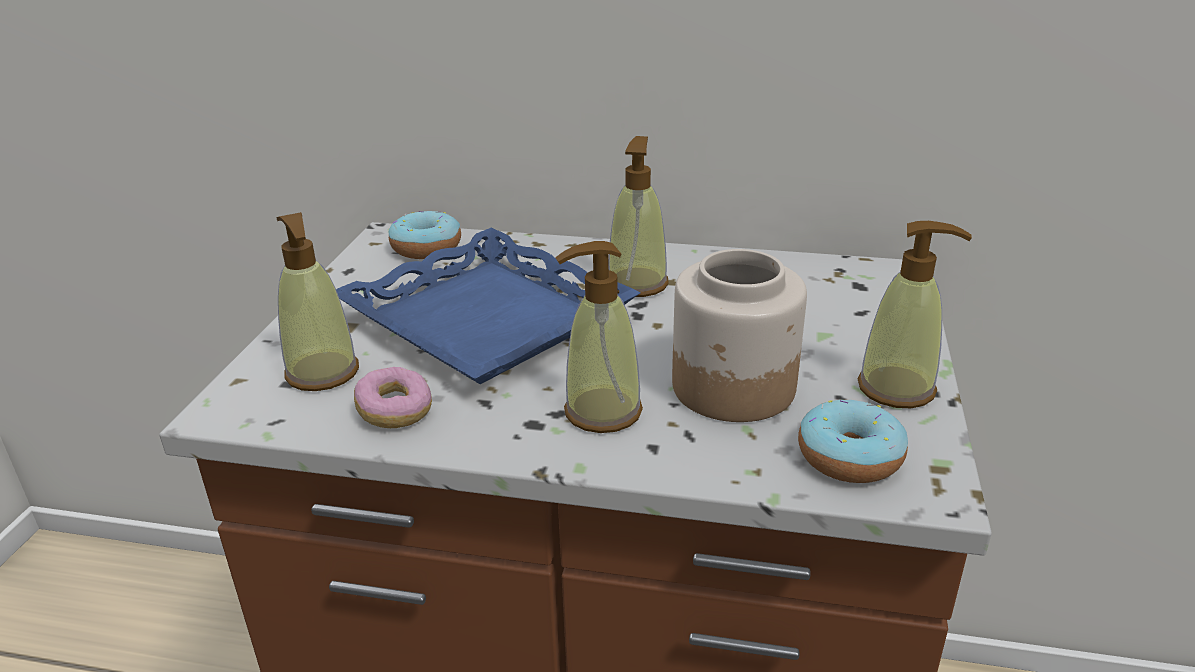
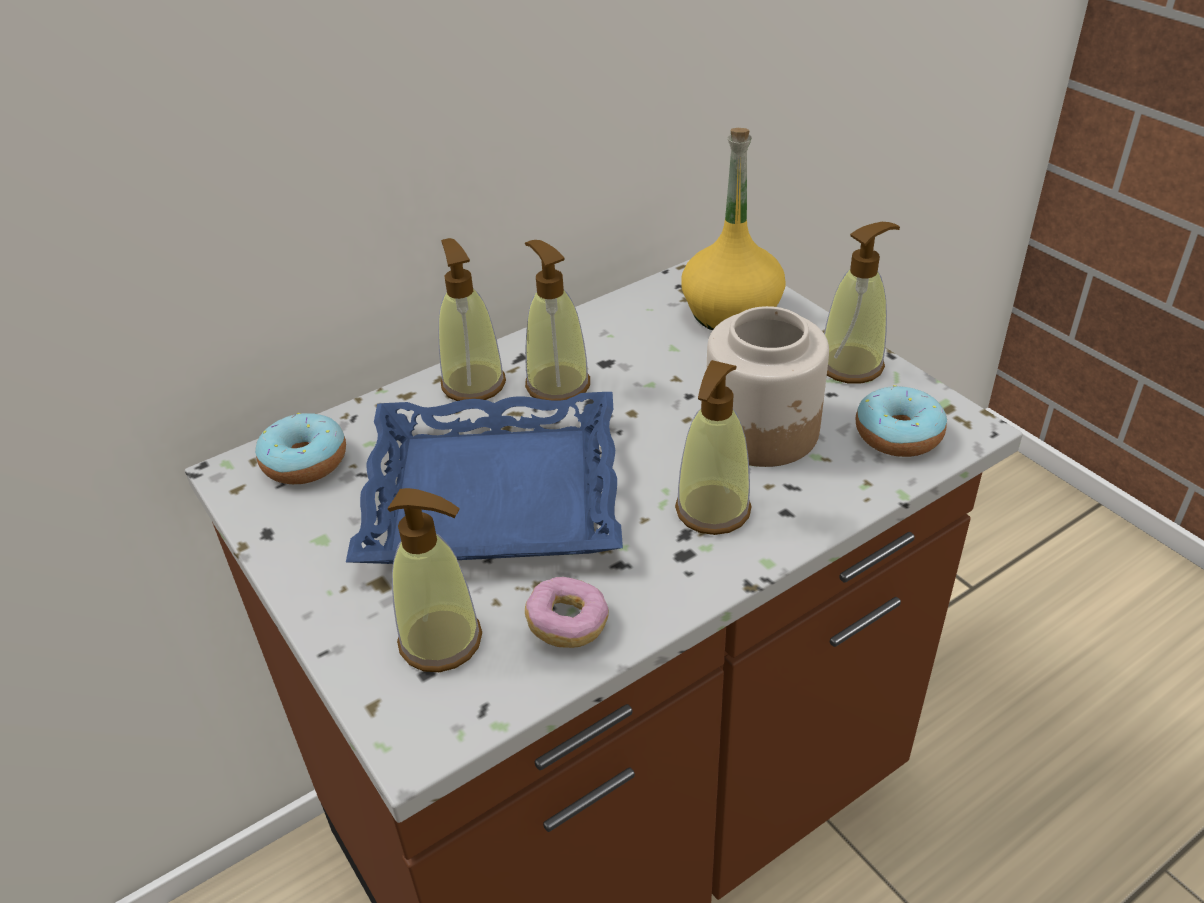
camera: 45 degrees left, 10 degrees up
none -> soap dispenser [438,238,506,401]
none -> yellow bottle [681,128,786,330]

